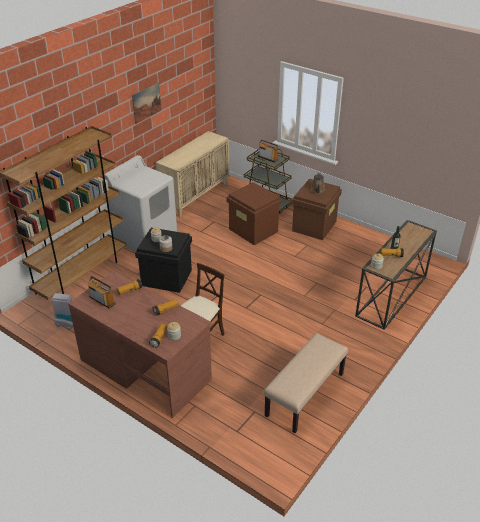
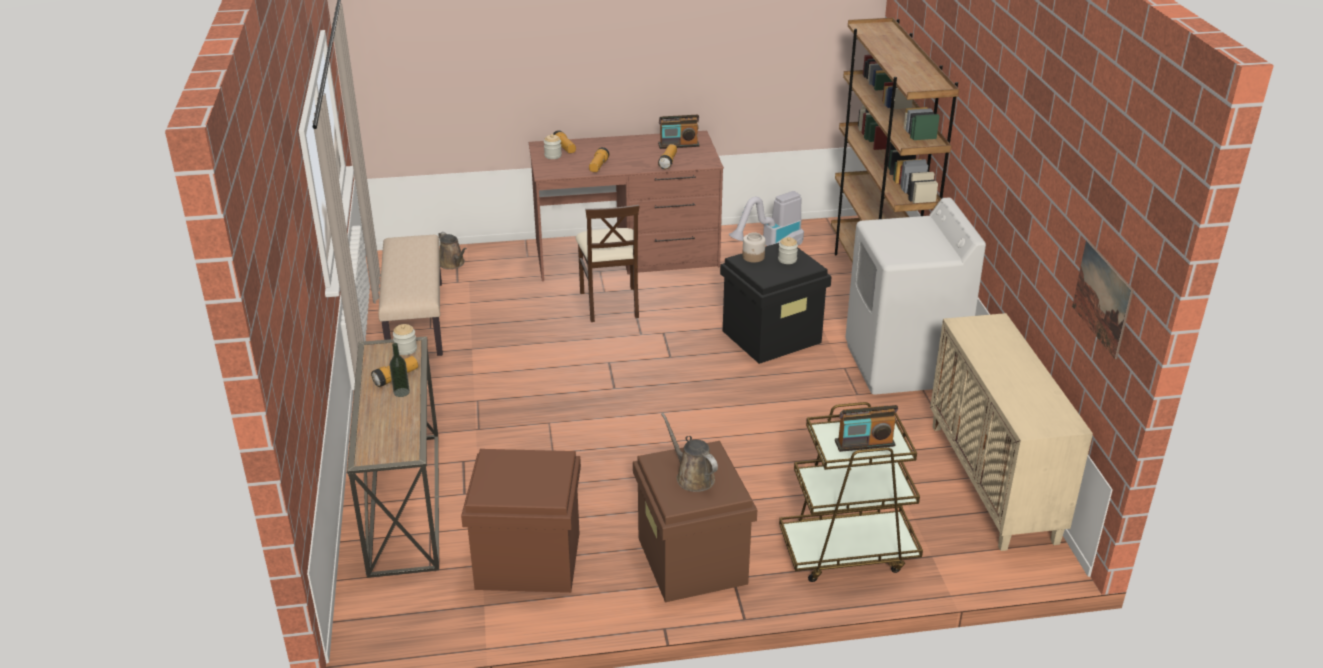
camera: 135 degrees right, 5 degrees down
picture [132,82,161,124] -> picture moved to [1072,240,1134,359]
brown storage box [227,182,282,245] -> brown storage box moved to [461,449,581,593]
none -> brown watering can [438,232,467,269]

